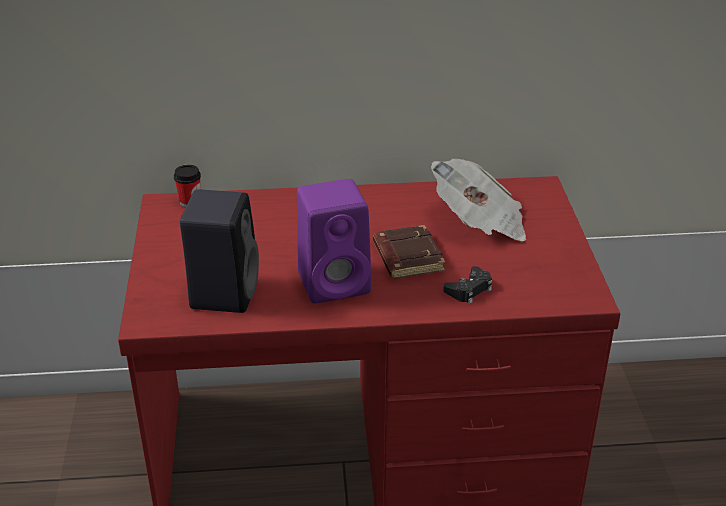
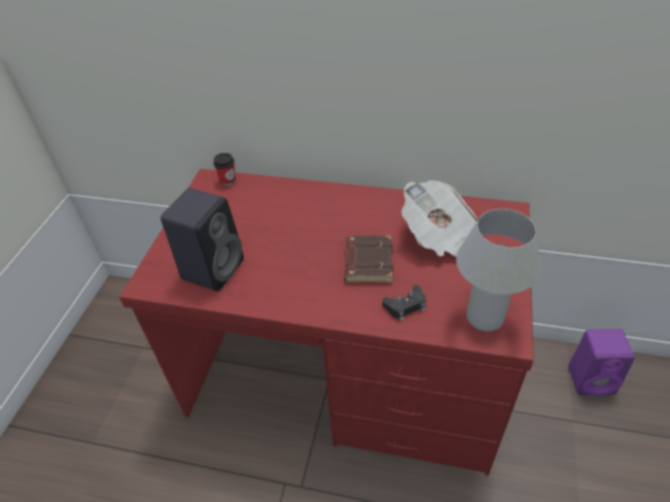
camera: 20 degrees right, 10 degrees up
purple speaker [297,179,371,304] -> purple speaker moved to [568,329,635,396]
none -> white table lamp [456,209,541,331]

